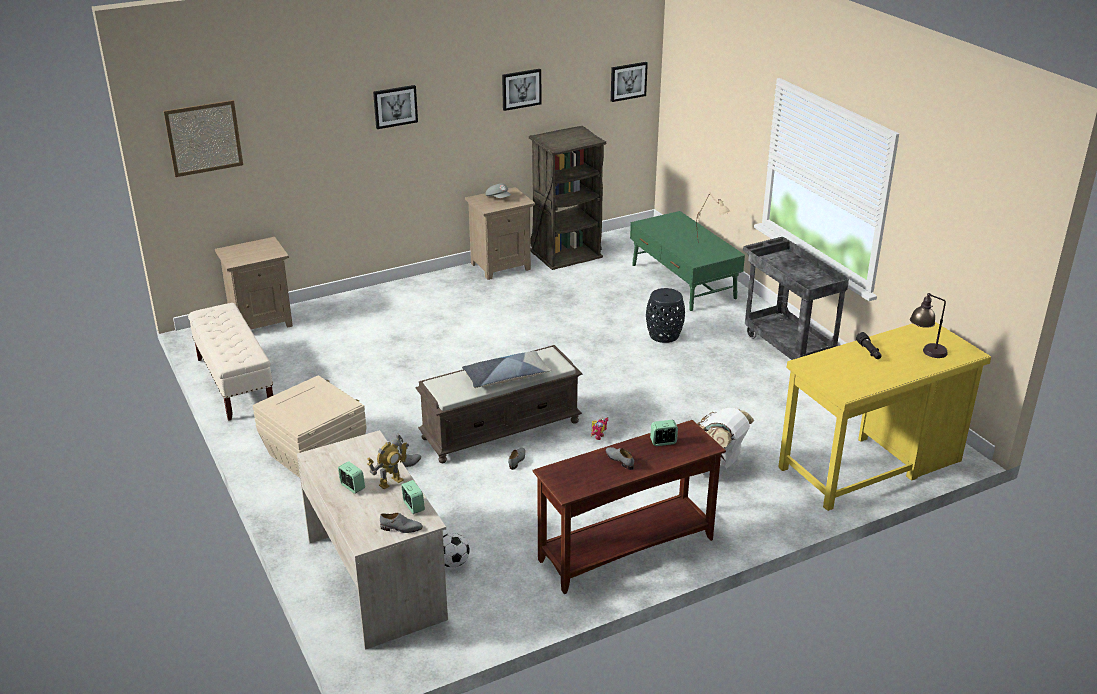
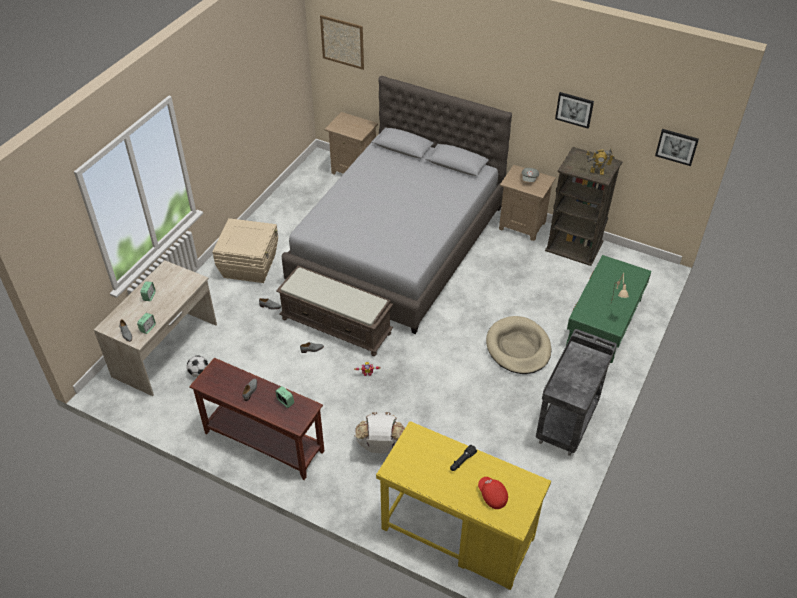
camera: 55 degrees right, 15 degrees up
beige bench [188,303,273,421] -> none
toy robot [367,433,409,489] -> toy robot moved to [587,148,615,175]
picture [373,85,418,129] -> none
pillow [462,351,552,388] -> none
black stool [646,288,685,343] -> beige dog bed [486,316,552,374]
table lamp [910,293,948,358] -> red cap [478,477,508,509]
none -> grey bed [282,76,512,334]

